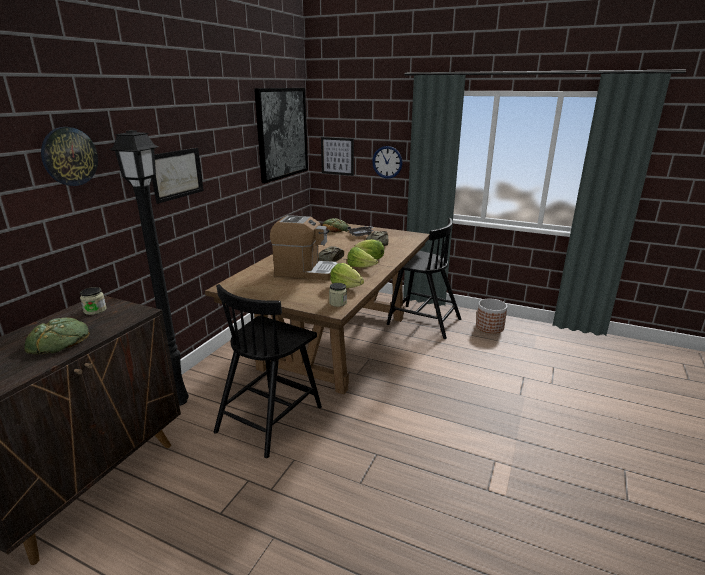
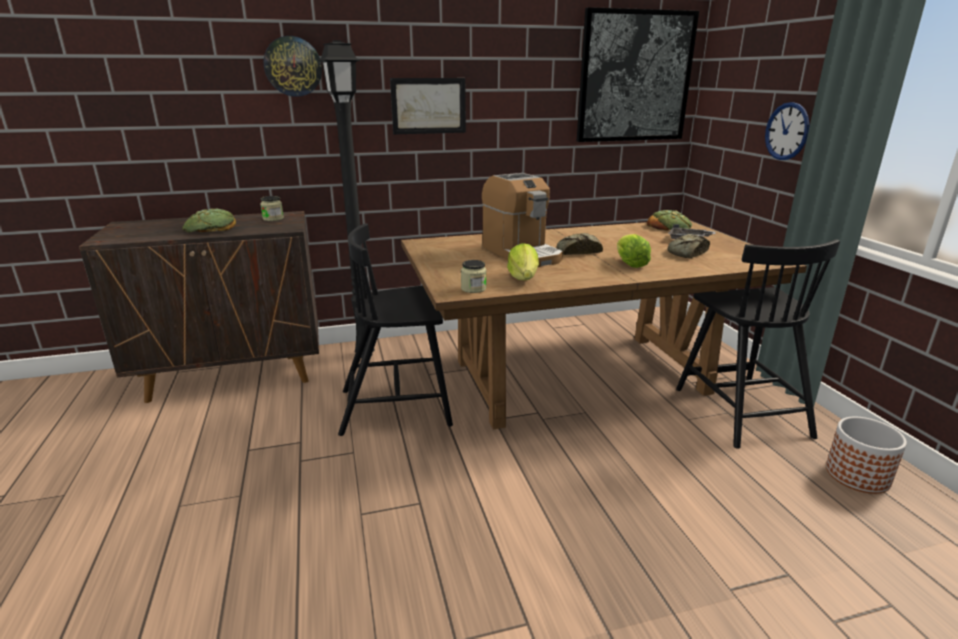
camera: 50 degrees right, 0 degrees up
picture [321,137,354,176] -> none
lettuce [347,247,378,268] -> none

